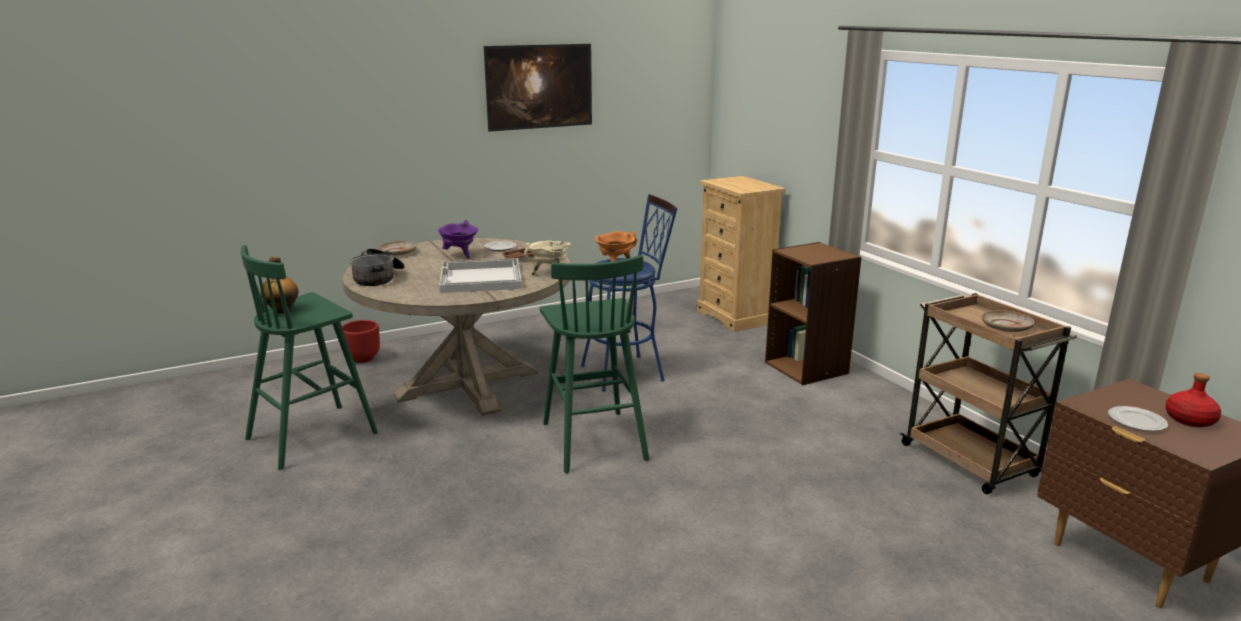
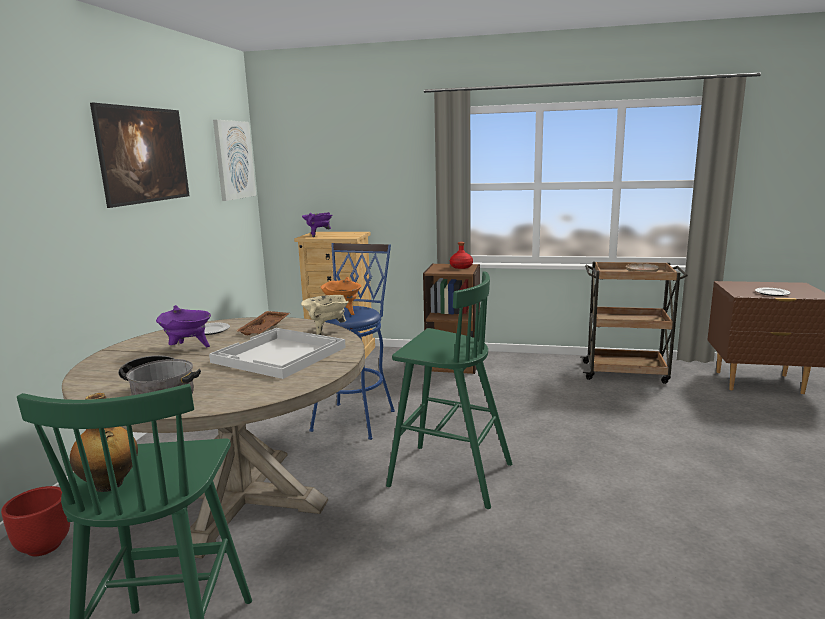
camera: 50 degrees left, 5 degrees down
beige plate [379,241,416,256] -> none
red bottle [1165,373,1221,427] -> red bottle moved to [450,242,473,269]
none -> picture [213,120,256,201]
none -> purple cooking pot [302,212,332,237]

